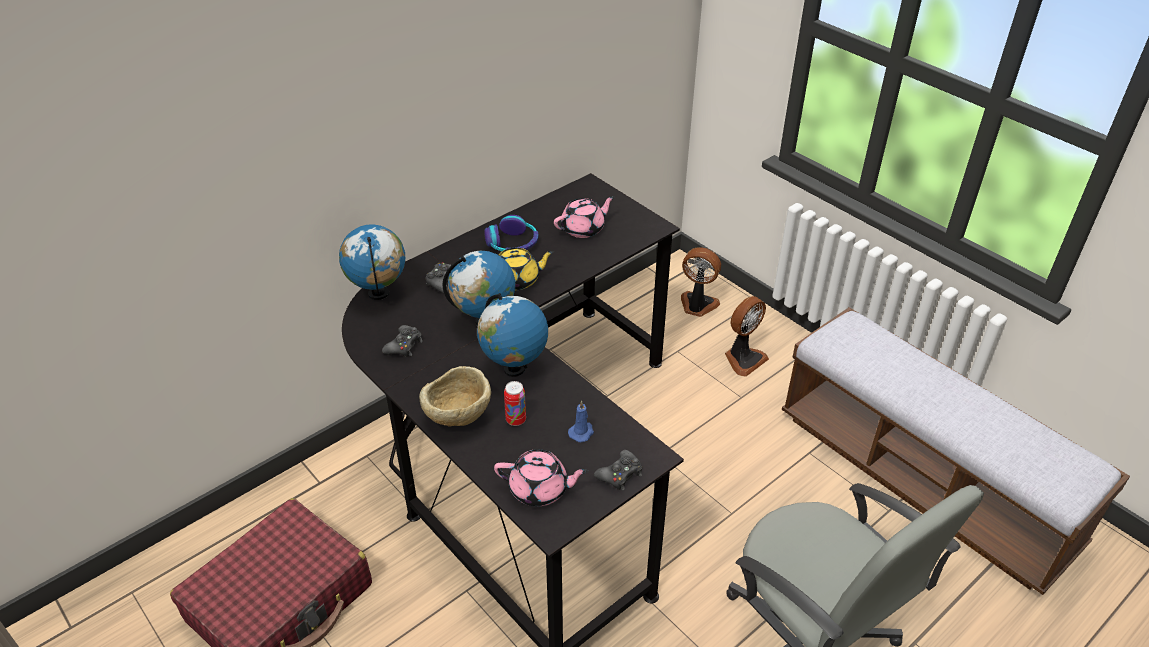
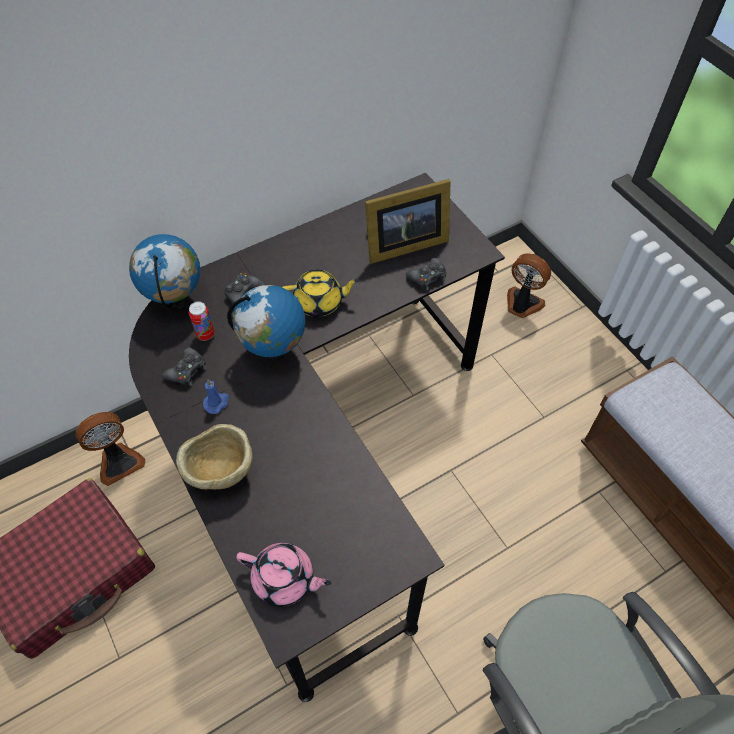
camera: 10 degrees right, 15 degrees up
globe [477,293,548,377] -> none
headphones [484,215,538,251] -> none
can [504,381,526,426] -> can moved to [189,301,215,341]
pink teapot [554,196,615,238] -> picture frame [365,179,451,264]
blue candle [568,400,594,442] -> blue candle moved to [203,379,229,414]
black game controller [594,450,642,491] -> black game controller moved to [406,258,446,290]
fan [725,296,769,377] -> fan moved to [75,412,146,486]

